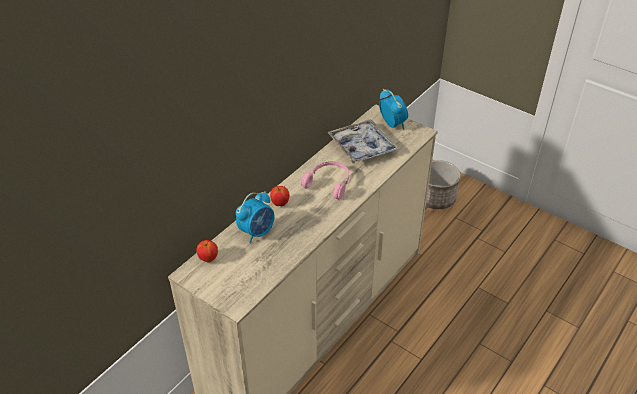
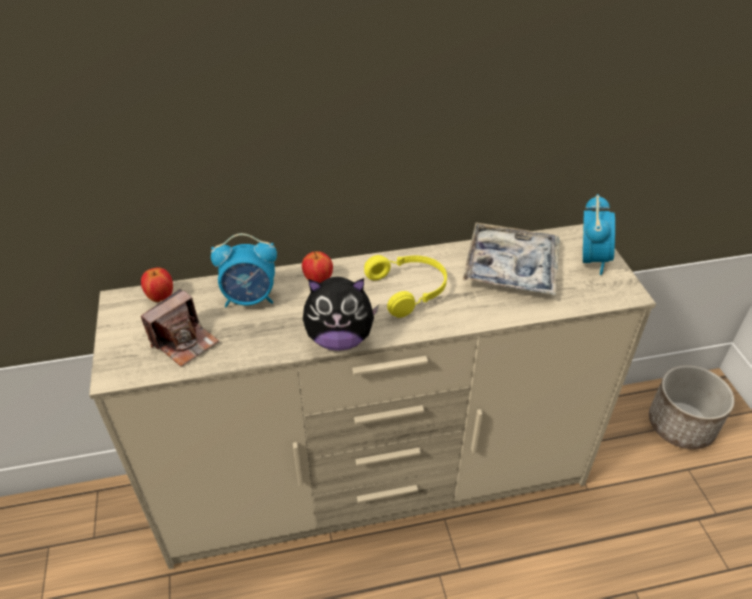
camera: 40 degrees right, 0 degrees up
pink headphones [301,161,349,199] -> yellow headphones [364,255,447,318]
none -> camera [141,289,219,367]
none -> plush toy [303,277,379,351]

